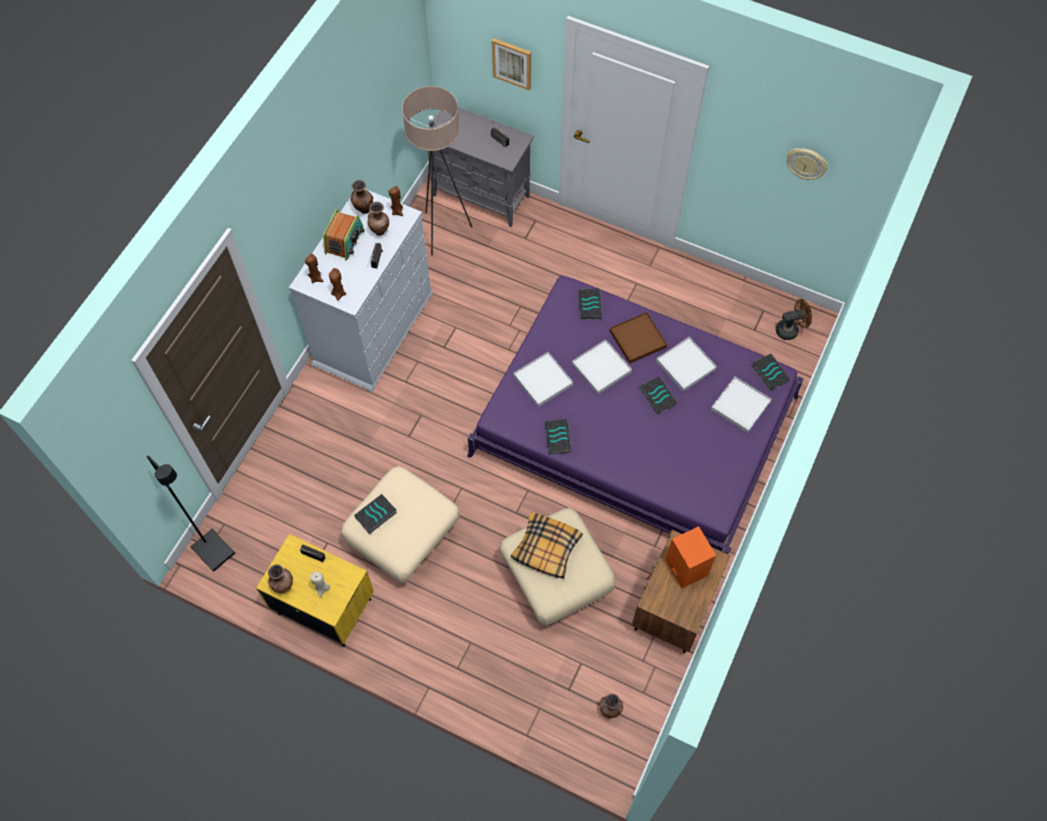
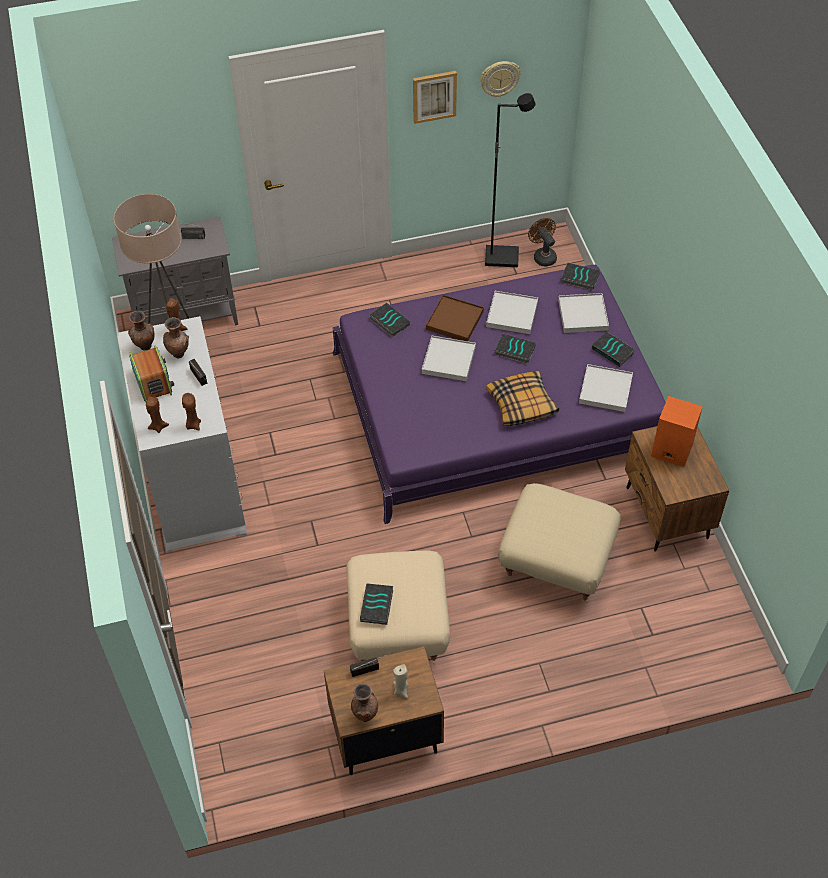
camera: 40 degrees left, 10 degrees down
black floor lamp [147,456,235,572] -> black floor lamp moved to [485,93,535,267]
yellow nightstand [256,534,374,647] -> brown nightstand [324,646,444,775]
picture [492,38,531,90] -> picture moved to [413,71,457,124]
pillow [511,513,583,578] -> pillow moved to [486,371,559,426]
white tray [513,352,573,407] -> white tray moved to [579,364,633,412]
book [545,419,572,455] -> book moved to [592,331,635,367]
brown vase [600,693,623,718] -> none
brown fan [776,299,812,340] -> brown fan turned 60 degrees counterclockwise [528,218,557,267]

